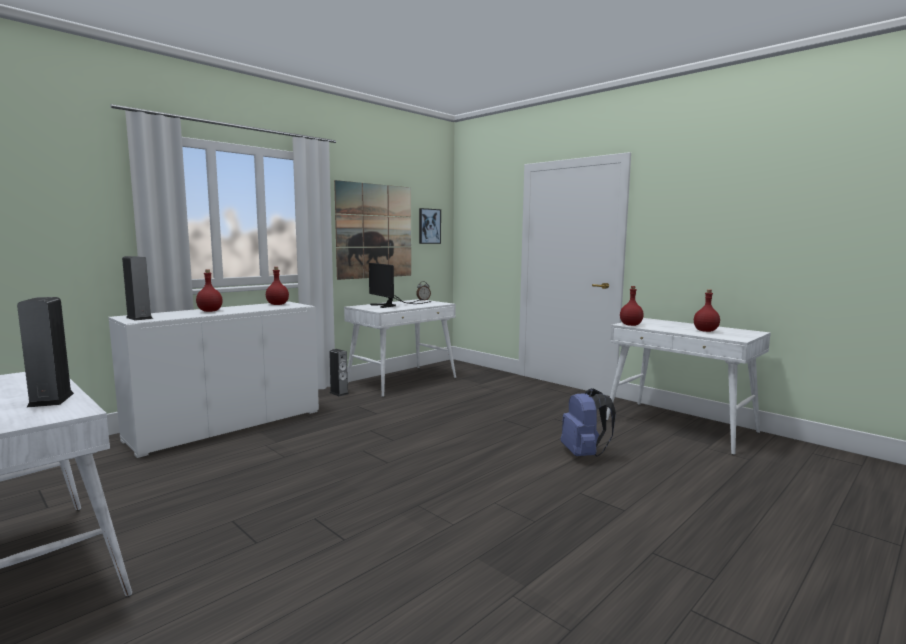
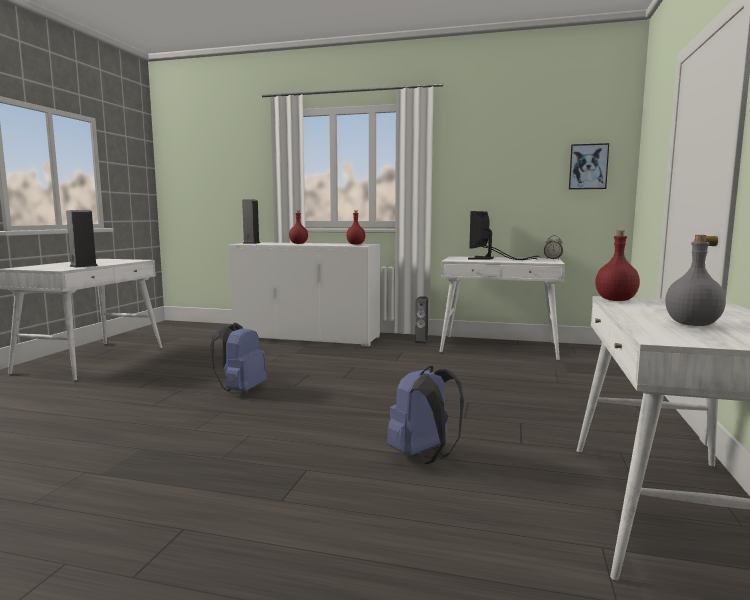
camera: 60 degrees right, 0 degrees up
picture [334,180,411,280] -> none
red bottle [694,289,720,332] -> grey bottle [665,235,726,326]
none -> blue backpack [210,322,267,392]

